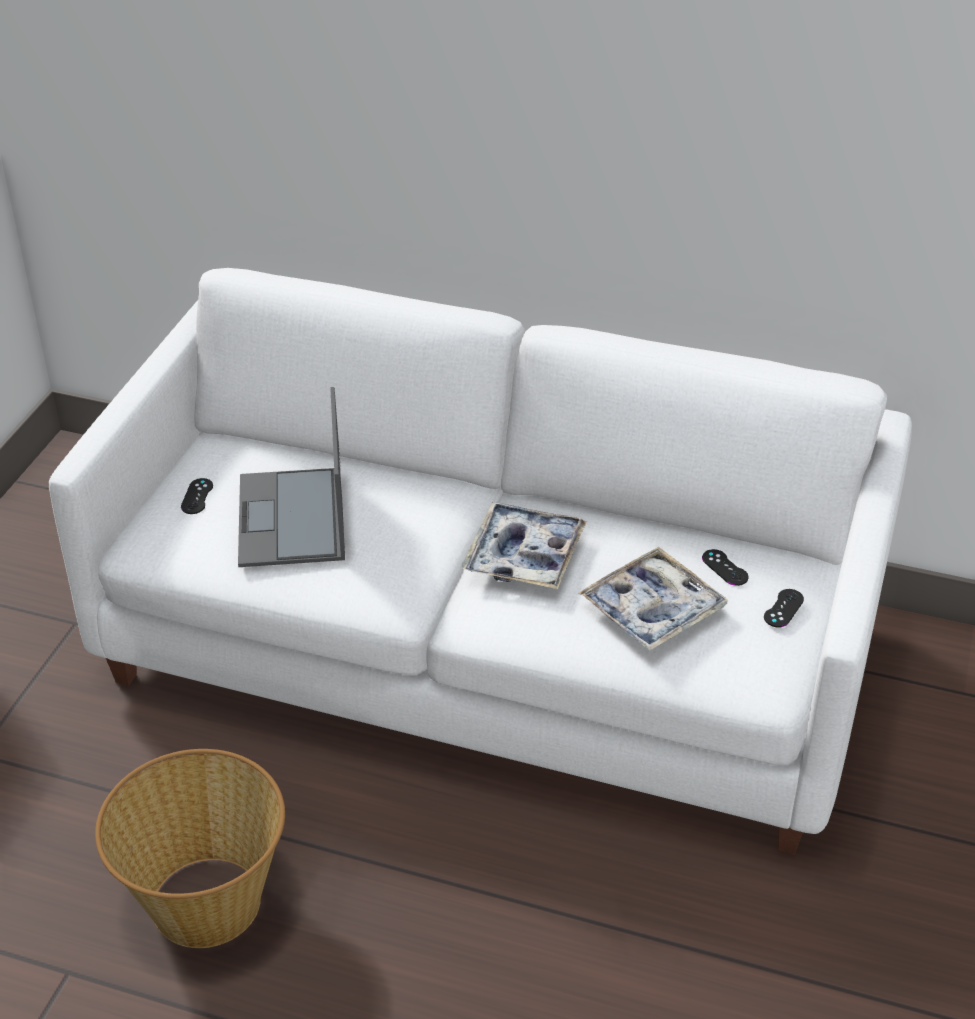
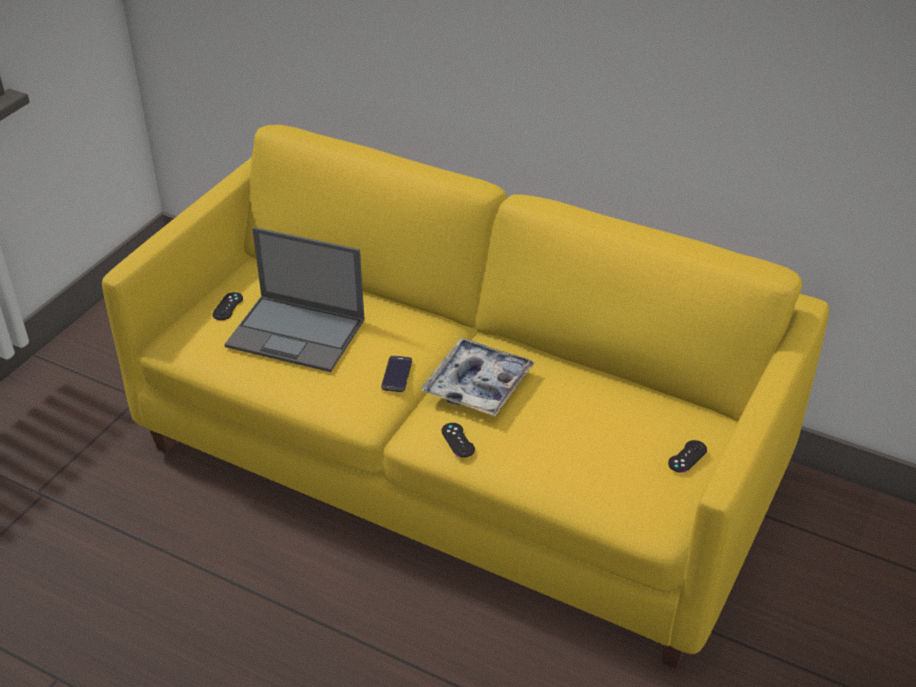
camera: 10 degrees right, 0 degrees up
white sofa [49,268,912,855] -> yellow sofa [102,125,829,669]
basket [95,749,285,948] -> none
laptop [238,387,345,567] -> laptop turned 75 degrees counterclockwise [224,227,365,372]
tray [578,547,728,651] -> none
black game controller [702,549,749,586] -> black game controller moved to [441,423,475,458]
none -> phone [381,355,412,392]

